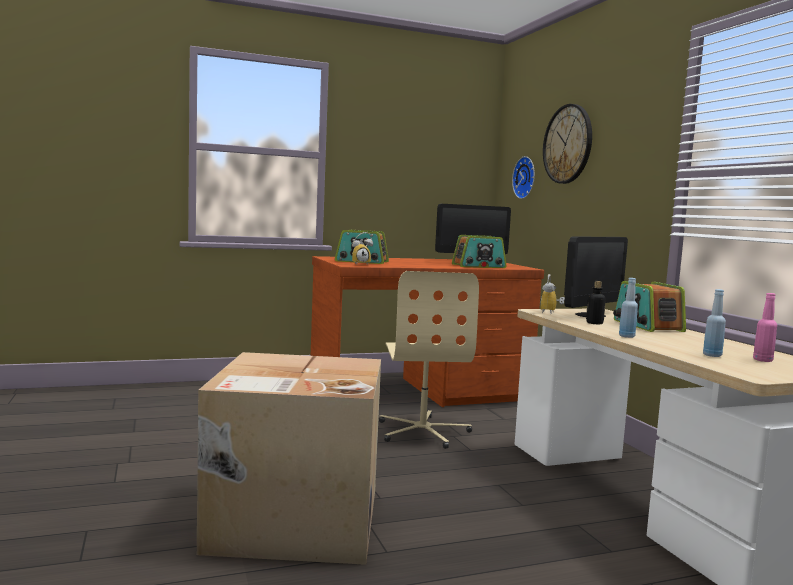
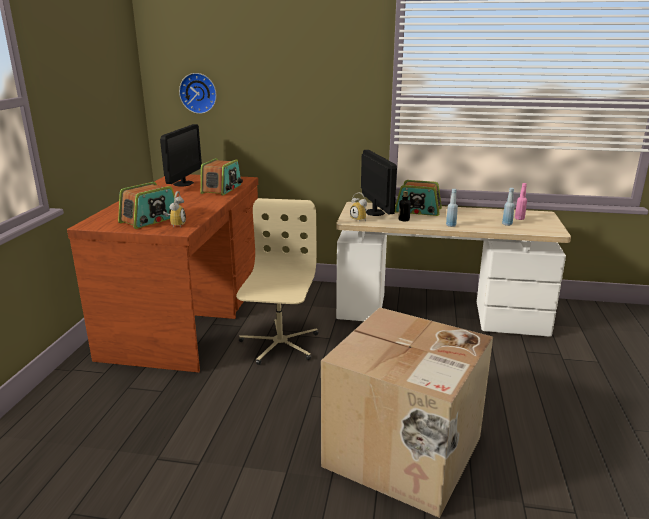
camera: 60 degrees left, 15 degrees up
beige office chair [379,271,479,449] -> beige office chair turned 105 degrees counterclockwise [236,198,318,365]
wall clock [543,104,592,184] -> none

